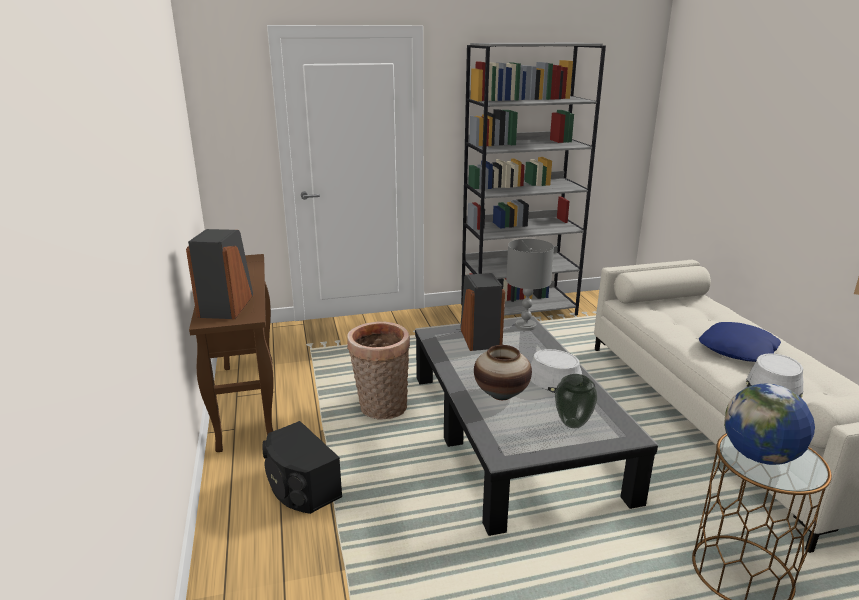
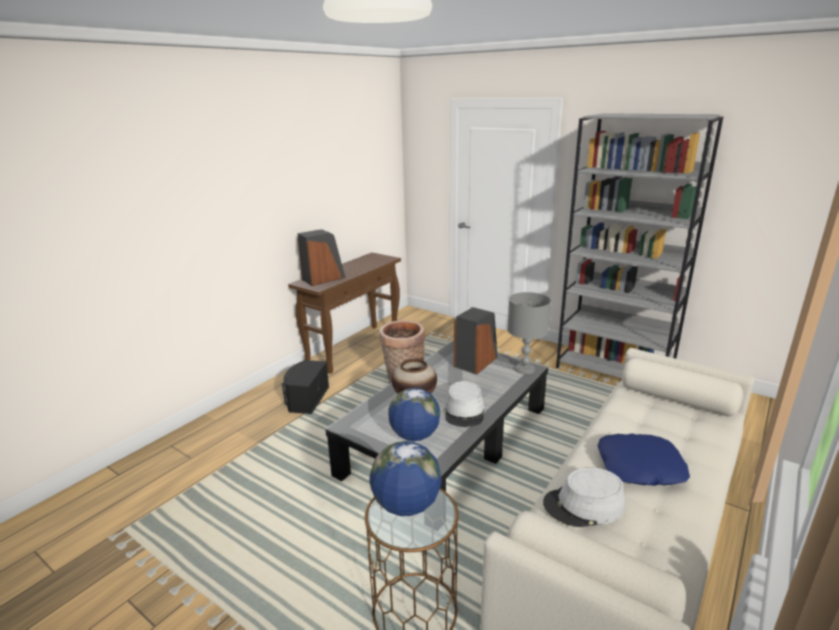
camera: 50 degrees right, 0 degrees up
vase [555,374,597,428] -> globe [388,388,440,441]

